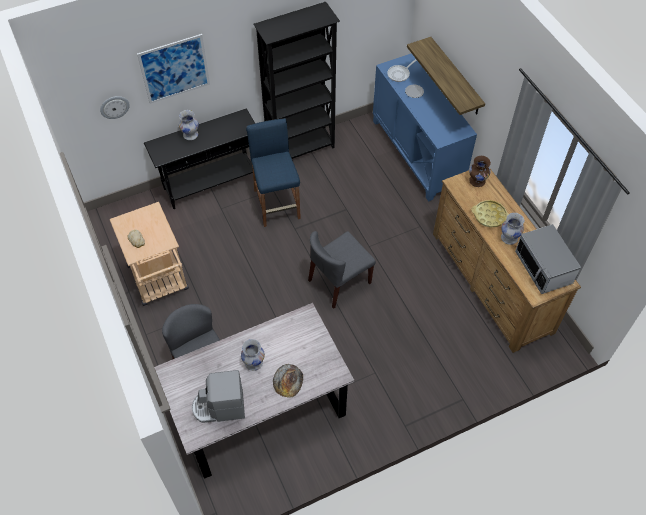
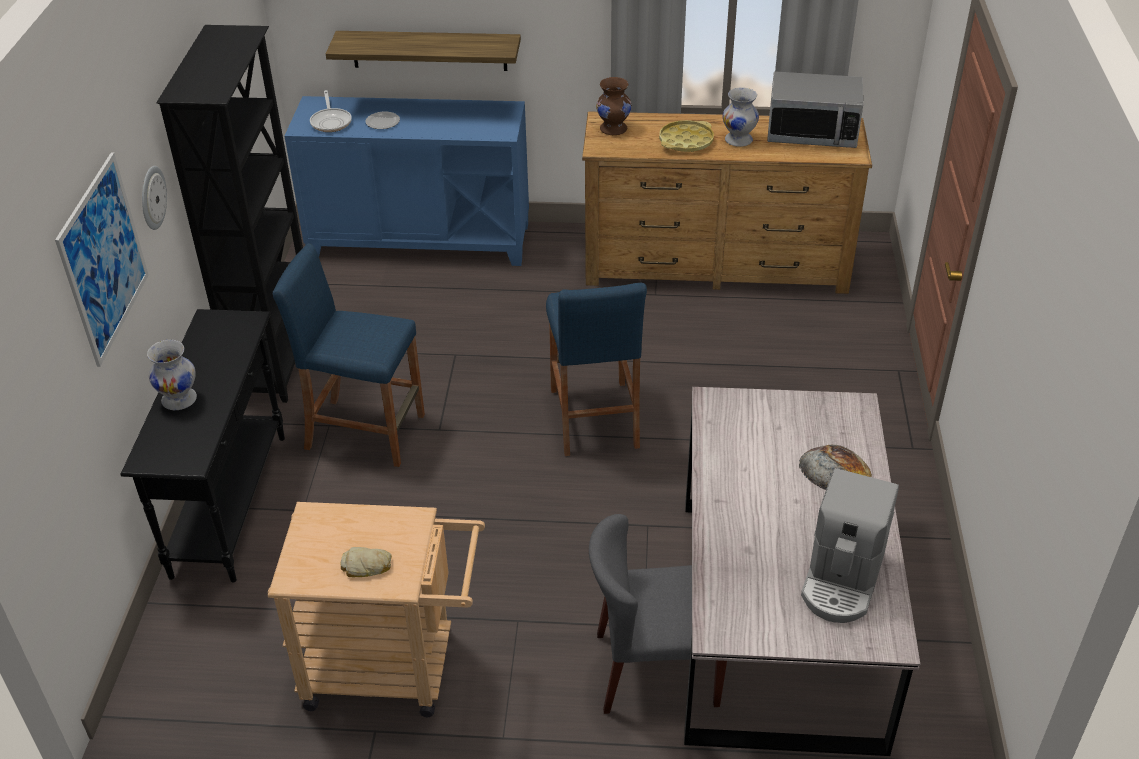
camera: 60 degrees left, 15 degrees down
wall clock [100,96,130,119] -> wall clock moved to [142,166,167,230]
white vase [241,339,265,371] -> none
grey chair [308,231,376,309] -> blue stool [546,283,647,456]

